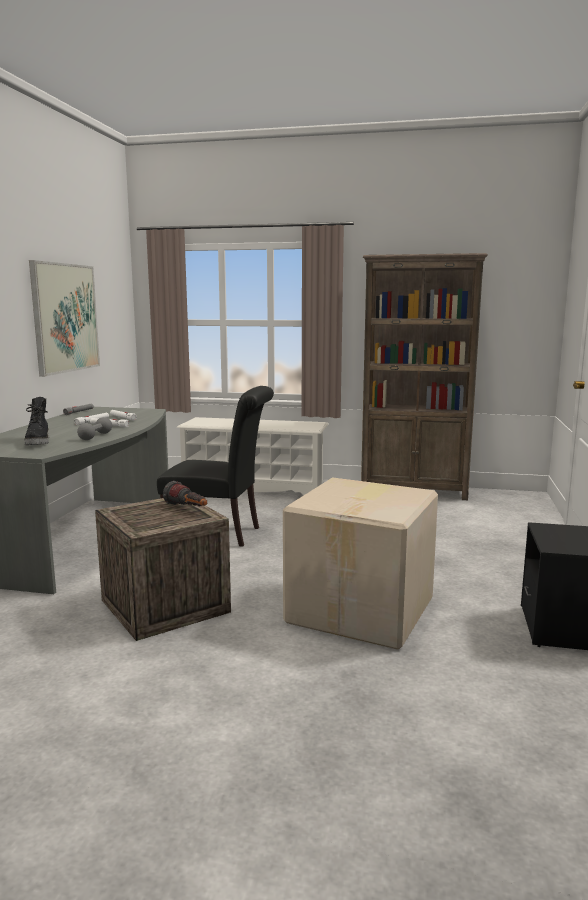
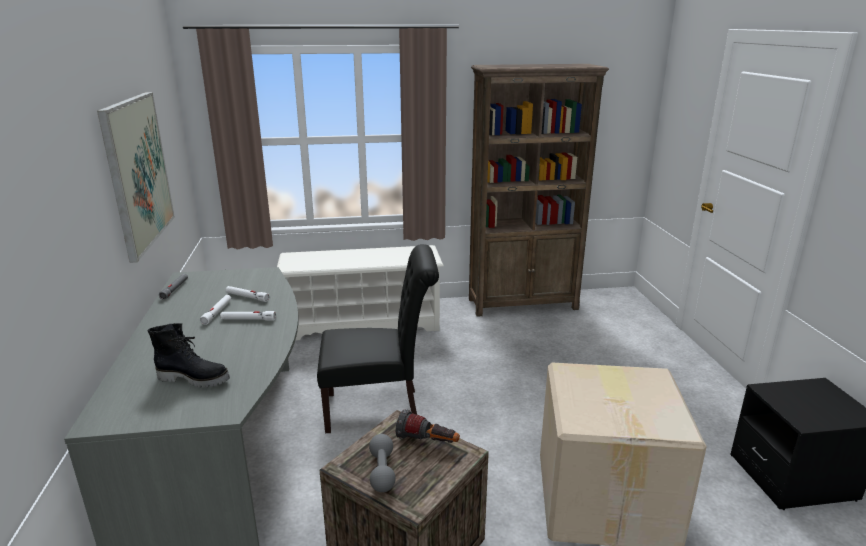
camera: 20 degrees left, 10 degrees up
black boot [24,397,49,445] -> black boot turned 45 degrees counterclockwise [148,323,230,388]
grey dumbbell [77,417,112,440] -> grey dumbbell moved to [369,434,396,492]

